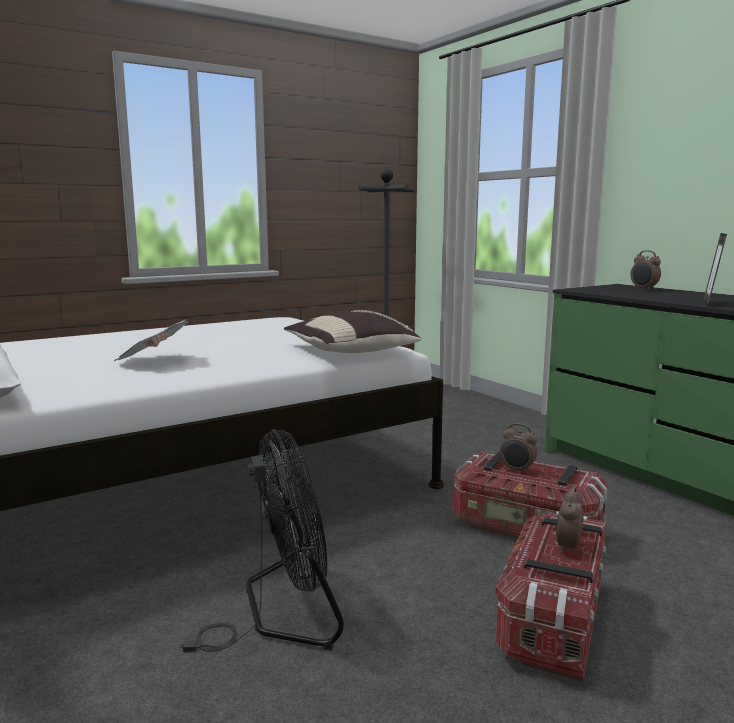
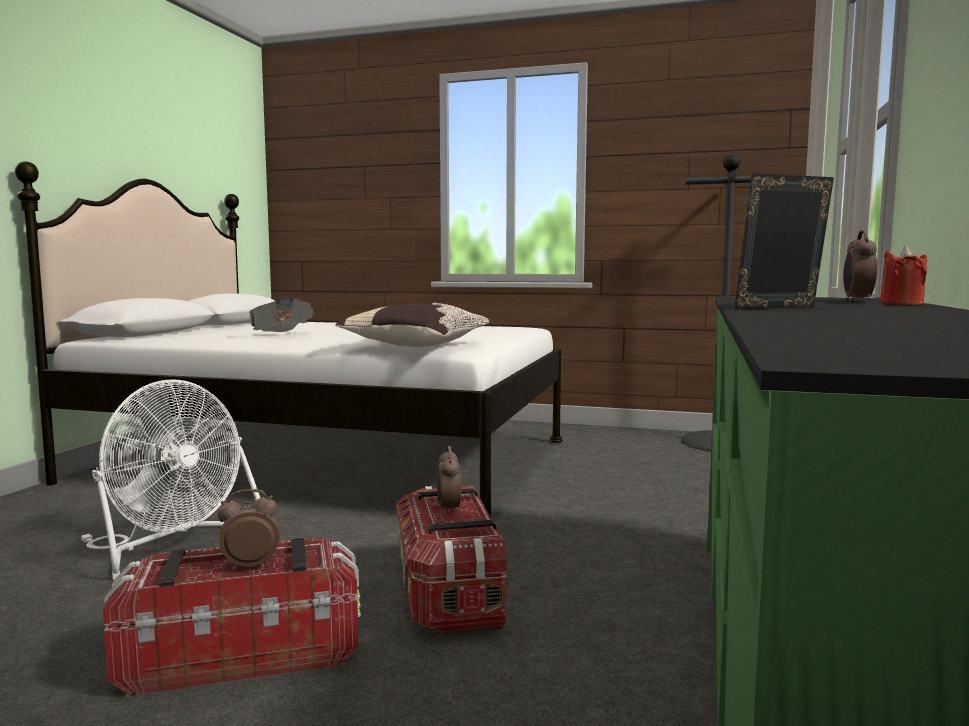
camera: 50 degrees right, 5 degrees down
black fan [180,429,344,652] -> white fan [81,380,260,580]
none -> red candle [880,246,927,305]

